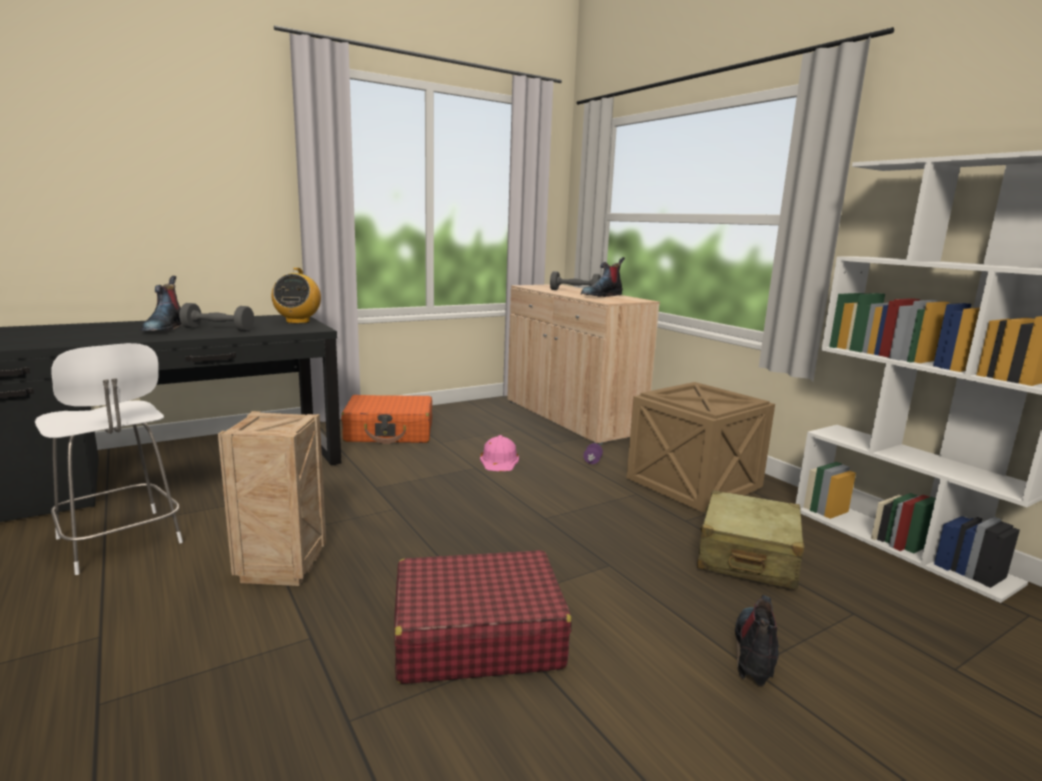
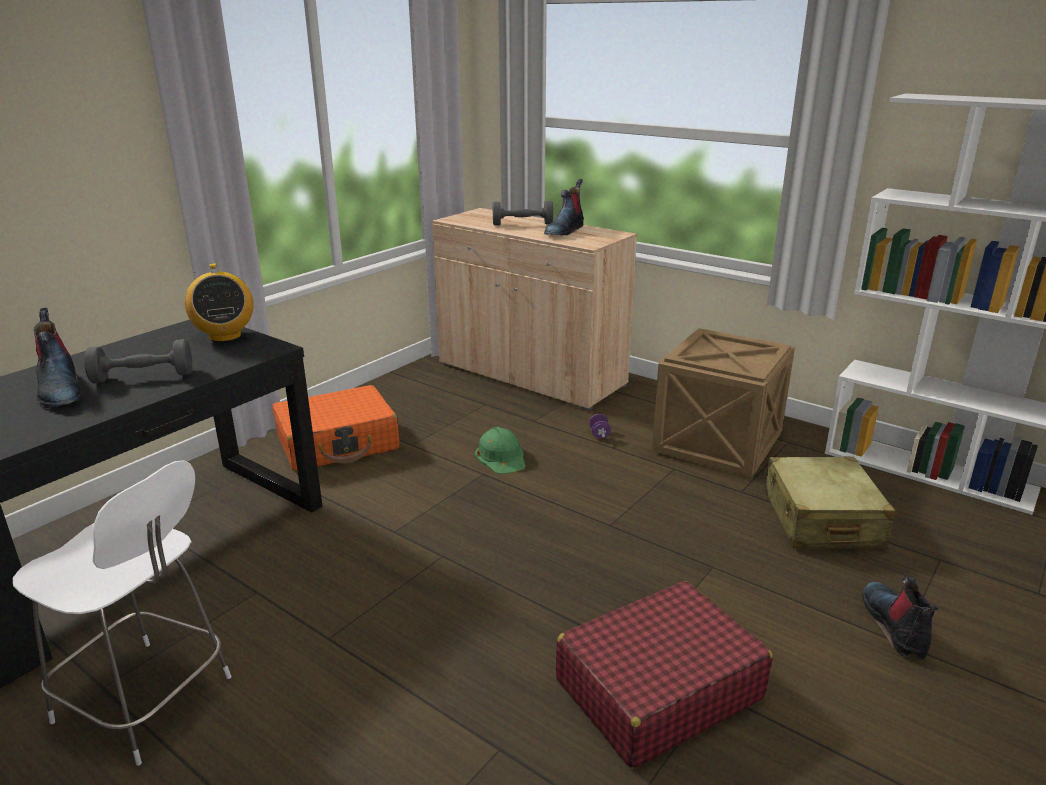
camera: 20 degrees left, 10 degrees up
crate [218,411,326,586] -> none
pink hard hat [480,435,519,471] -> green hard hat [475,427,525,474]

